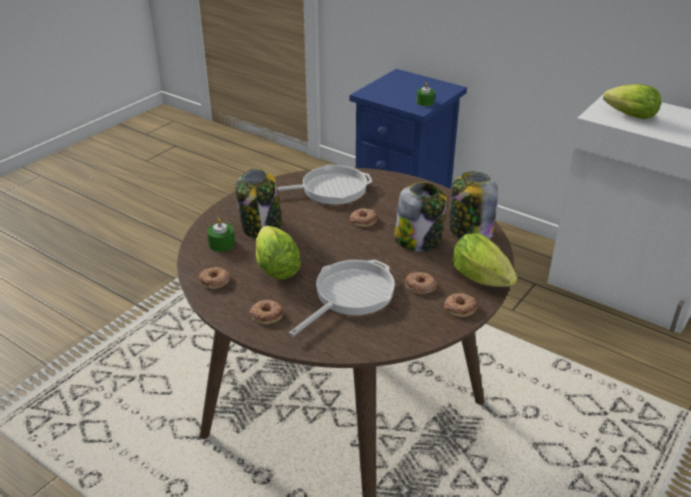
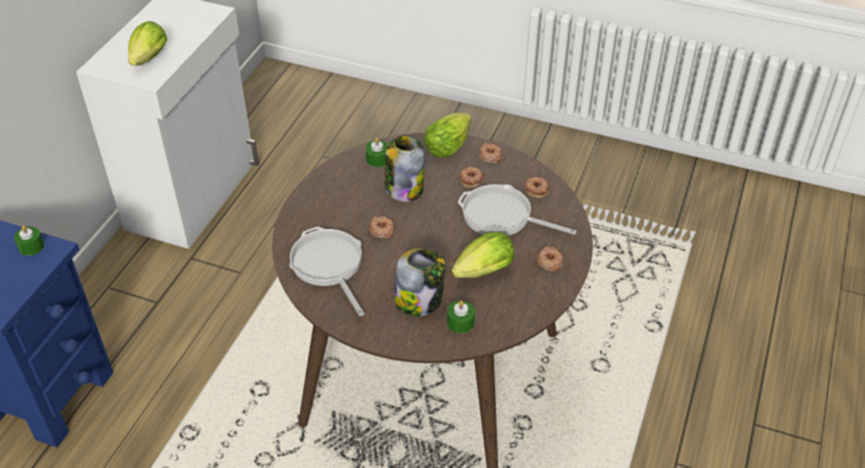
camera: 105 degrees left, 10 degrees up
donut [199,267,230,289] -> donut moved to [524,177,550,198]
jar [449,172,498,239] -> green candle [366,138,388,167]

